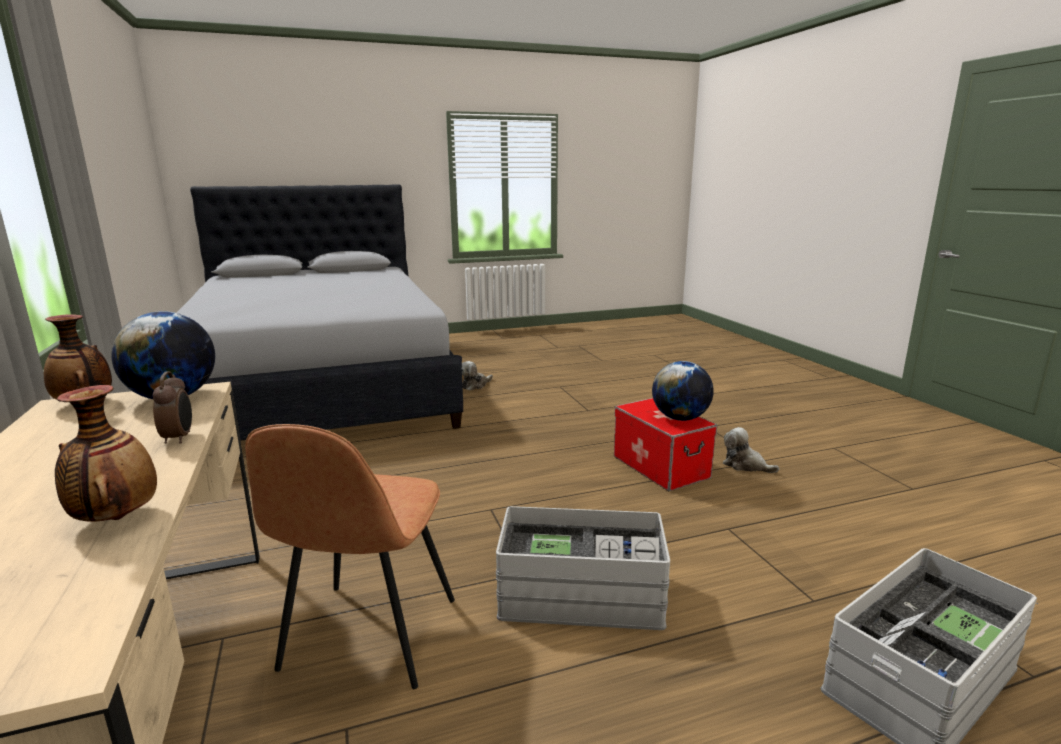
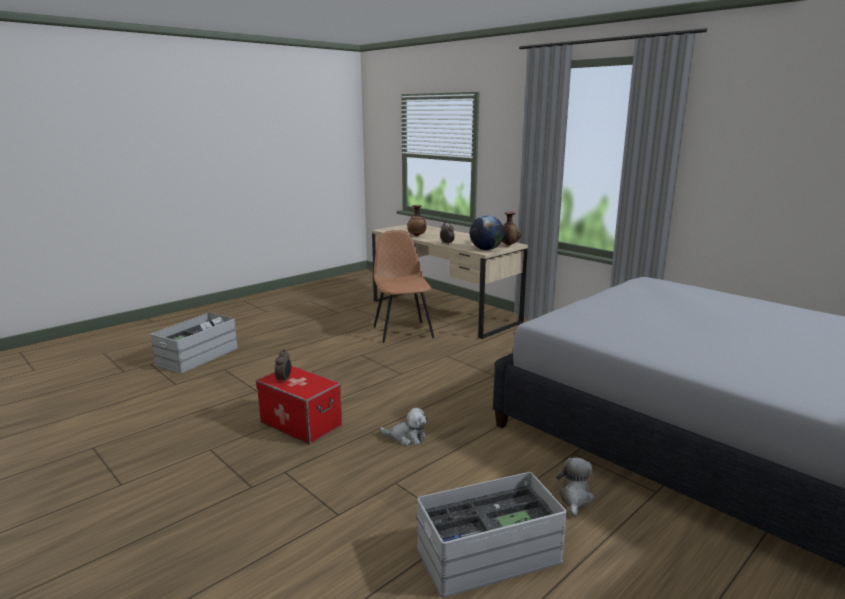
camera: 155 degrees right, 0 degrees up
grey storage box [496,506,670,630] -> grey storage box moved to [417,472,567,597]
globe [652,361,714,421] -> alarm clock [275,350,291,383]
plush toy [723,427,779,473] -> plush toy moved to [380,408,427,446]

